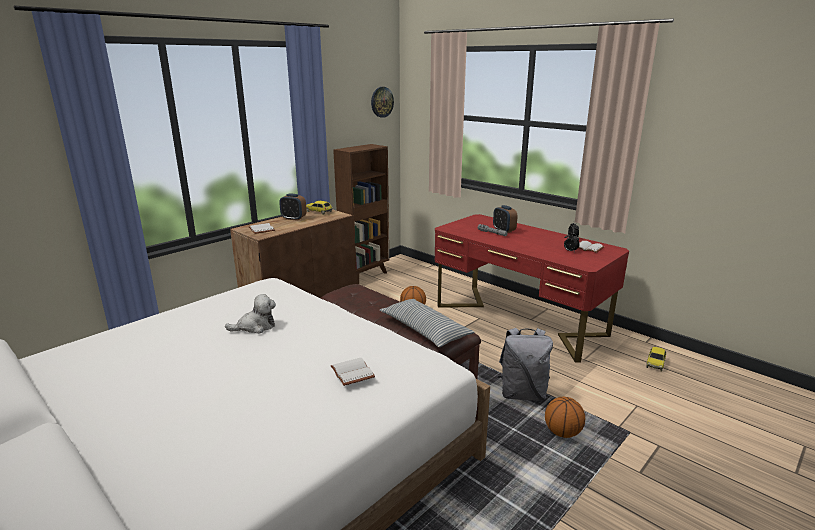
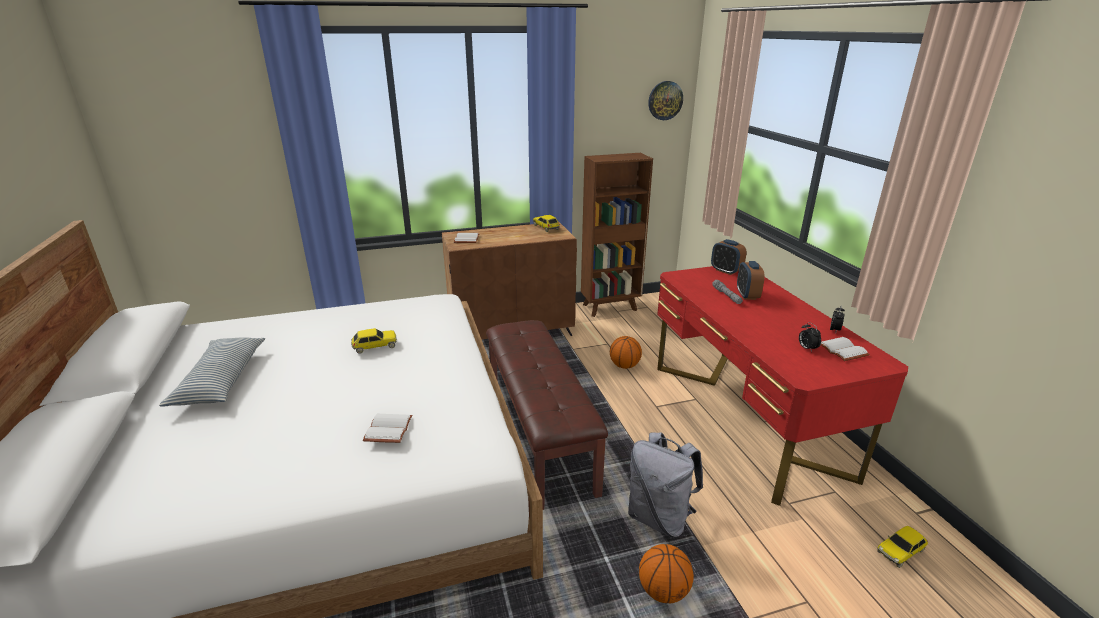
camera: 30 degrees right, 5 degrees up
plush toy [225,294,276,334] -> toy car [351,328,397,354]
alarm clock [279,194,307,221] -> alarm clock moved to [711,239,747,275]
pillow [380,299,475,347] -> pillow moved to [159,337,265,407]

